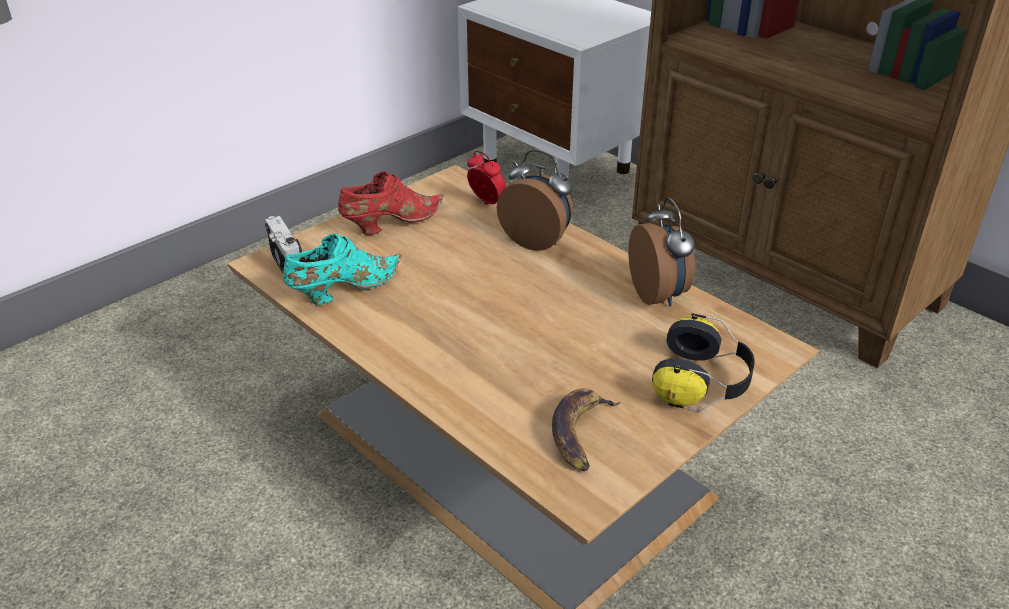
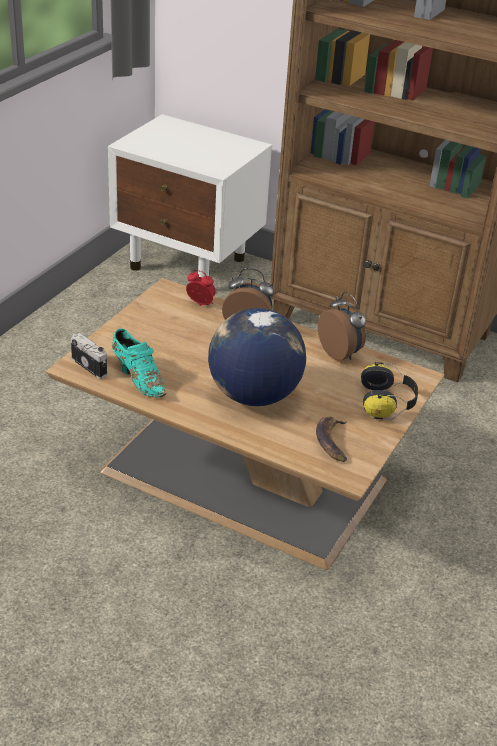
camera: 20 degrees left, 0 degrees up
turquoise shoe [283,234,402,305] -> turquoise shoe turned 105 degrees clockwise [112,329,166,397]
red shoe [338,171,444,235] -> none
none -> globe [208,308,306,406]

